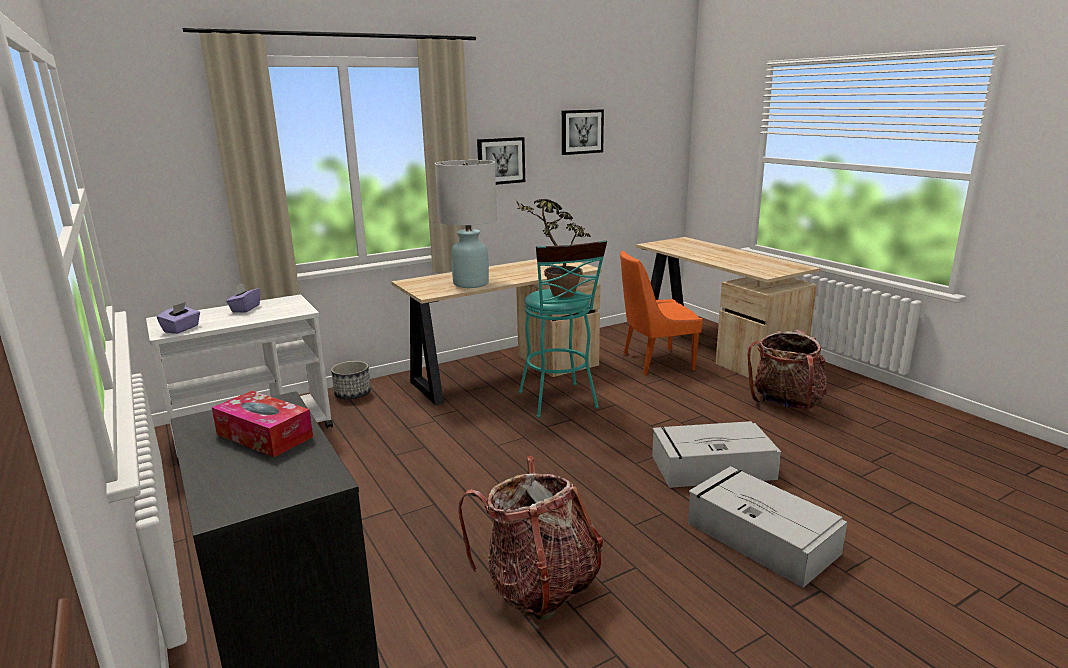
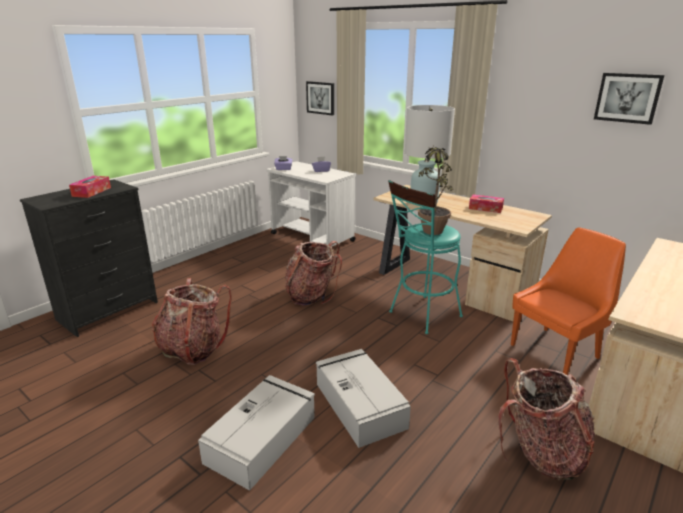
camera: 70 degrees right, 5 degrees up
planter [331,361,371,399] -> none
picture [477,137,525,185] -> picture moved to [306,81,334,116]
orange chair [620,250,703,375] -> orange chair turned 90 degrees clockwise [511,227,626,375]
none -> backpack [285,241,342,306]
none -> tissue box [469,194,504,213]

